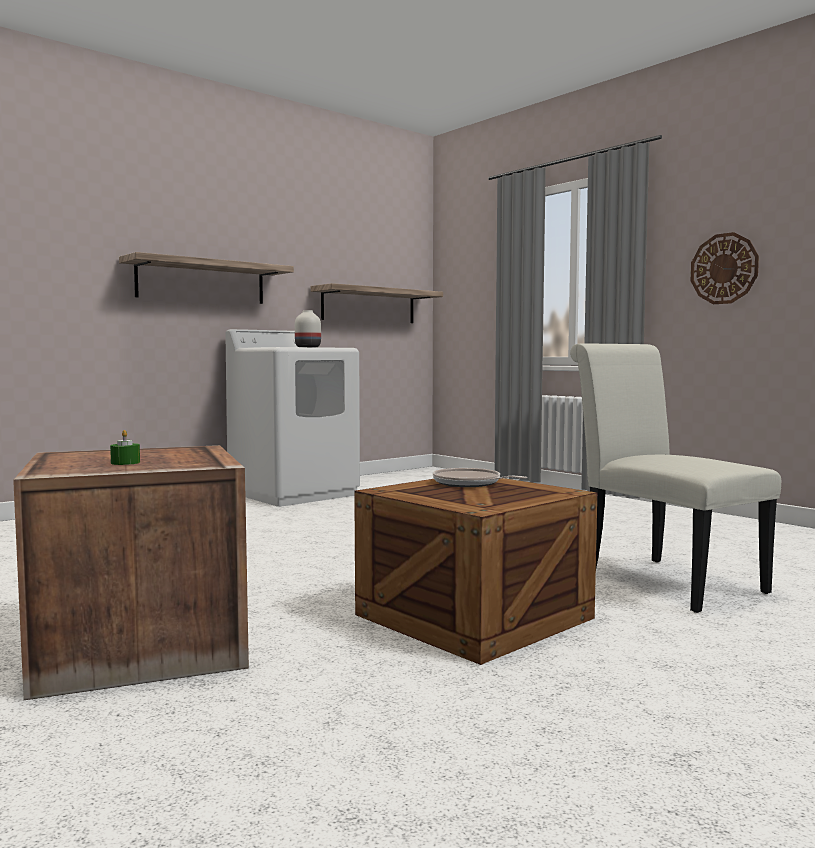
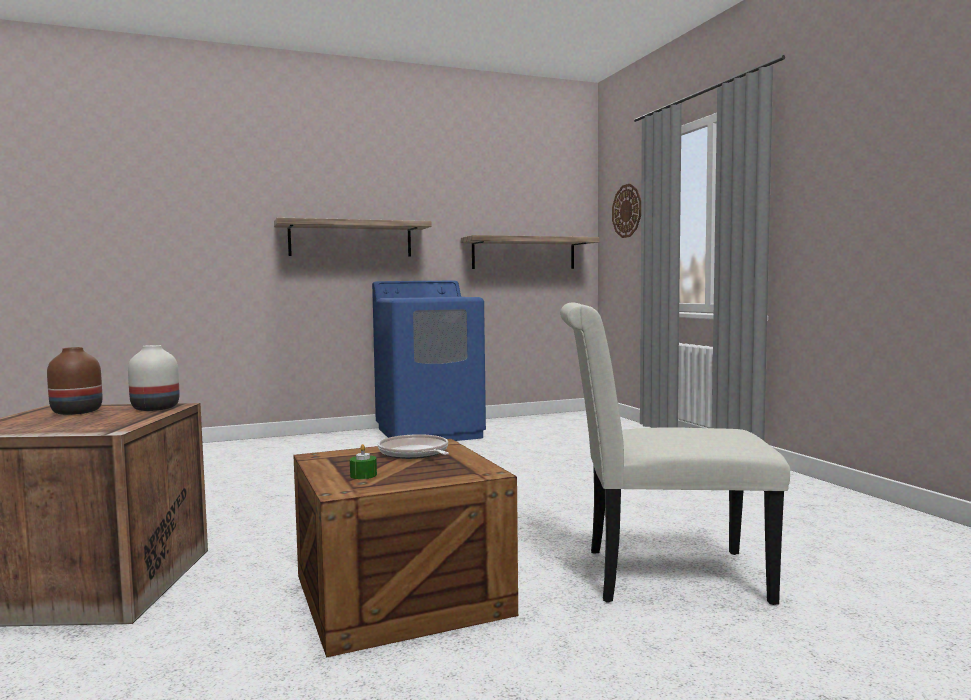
camera: 20 degrees right, 0 degrees up
green candle [110,430,140,465] -> green candle moved to [350,444,377,479]
white washing machine [225,329,360,507] -> blue washing machine [372,281,486,441]
white vase [295,310,321,347] -> white vase moved to [128,345,179,411]
white chair [570,343,782,613] -> white chair turned 75 degrees counterclockwise [560,303,790,605]
wall clock [691,232,759,304] -> wall clock moved to [612,184,641,238]
none -> brown vase [47,347,102,415]

